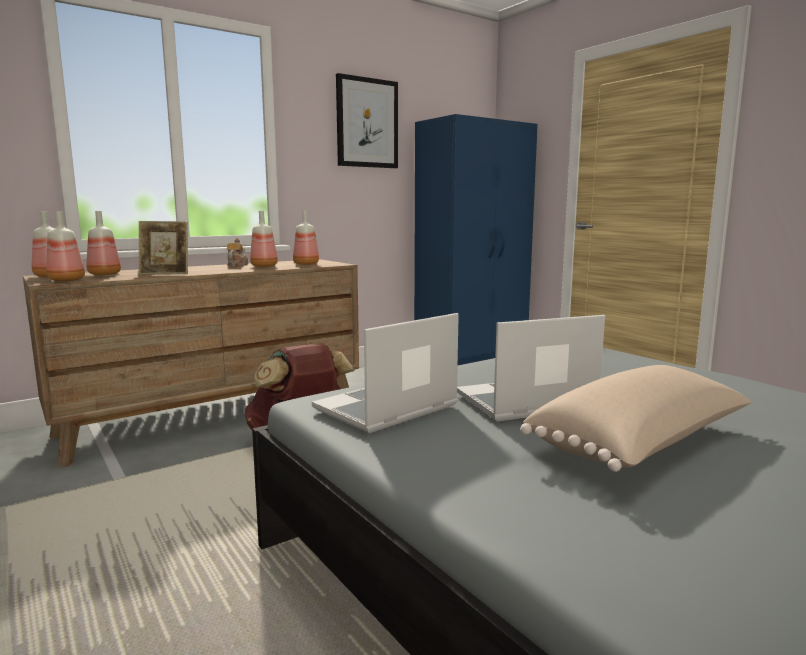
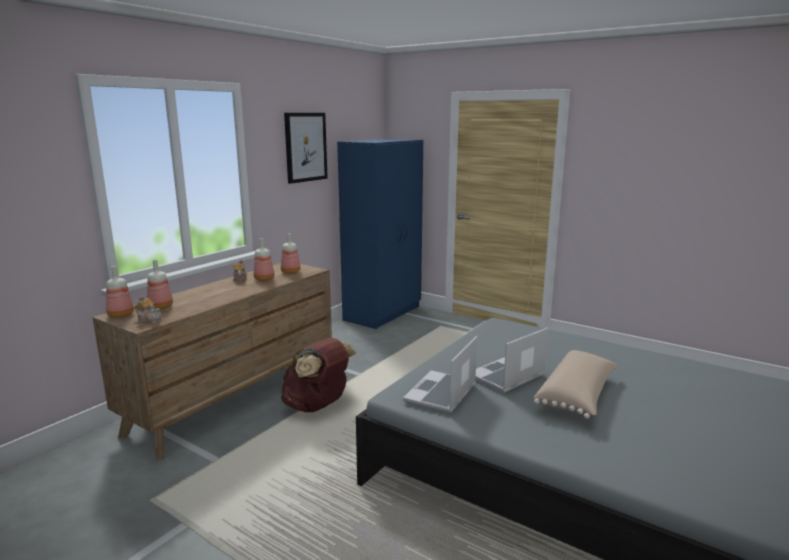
camera: 20 degrees left, 5 degrees up
bottle [46,211,85,281] -> teapot [135,296,162,324]
picture frame [139,221,188,275] -> none

